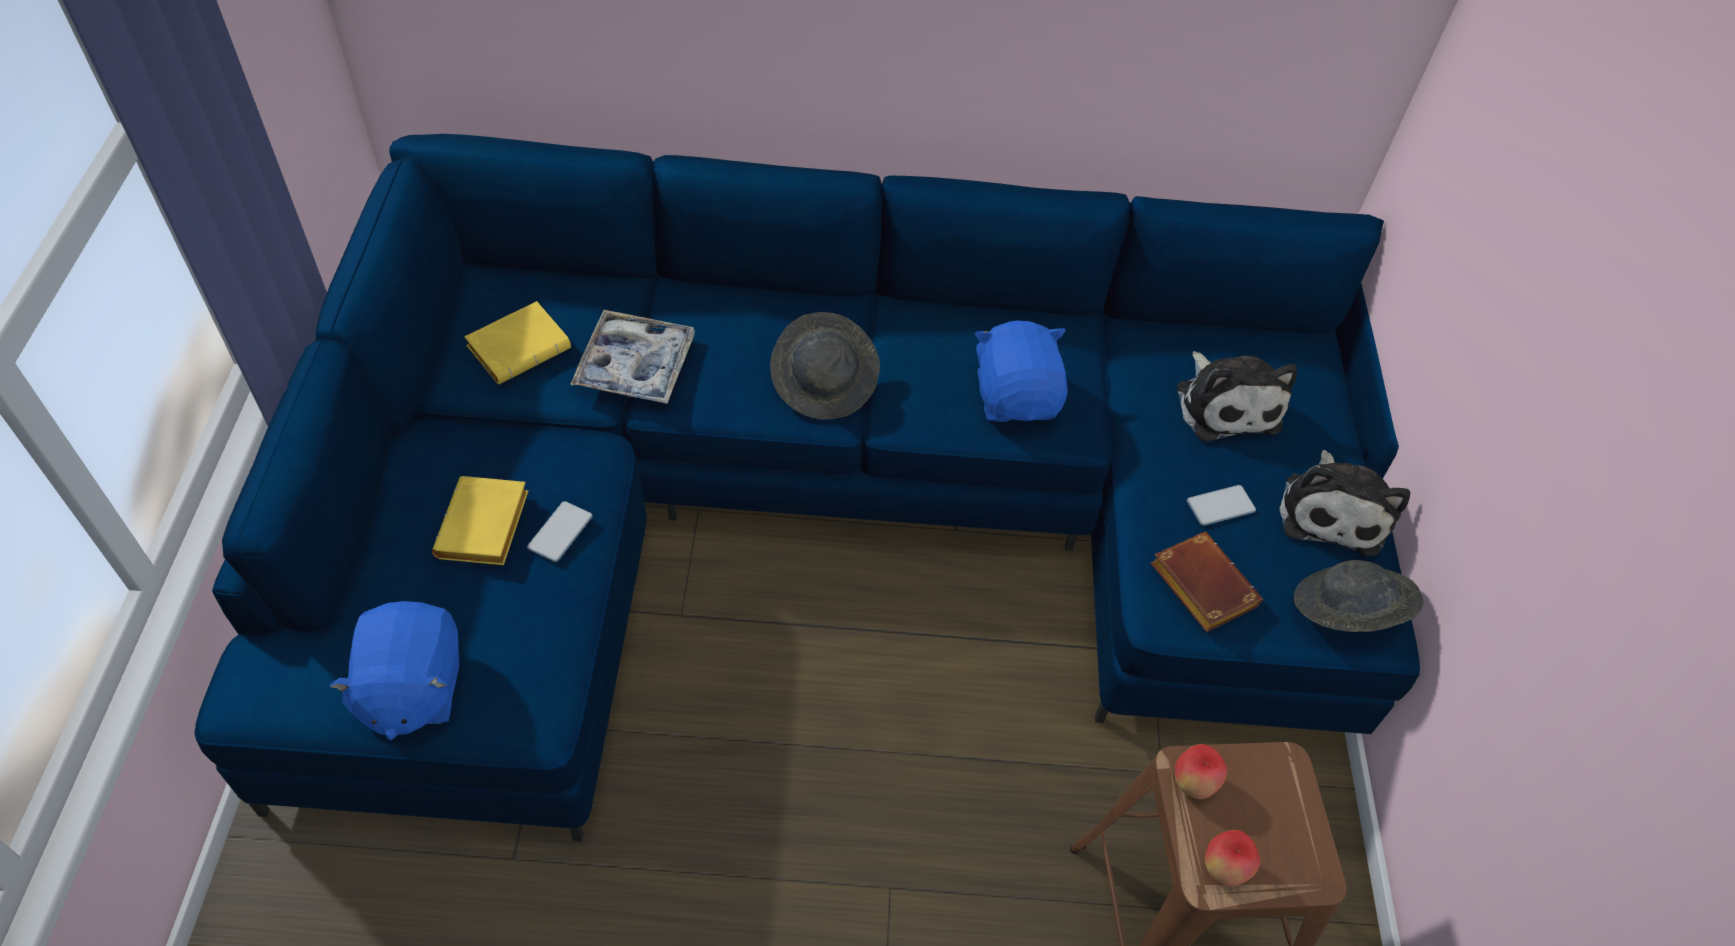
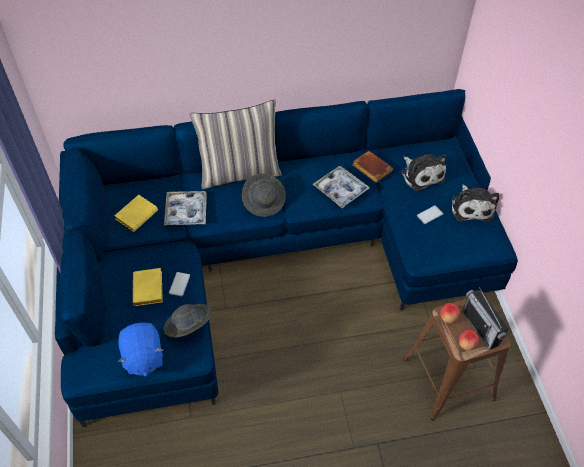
camera: 10 degrees left, 0 degrees up
blue plush toy [974,320,1068,422] -> tray [312,166,370,208]
brown book [1151,532,1263,632] -> brown book moved to [353,151,393,183]
grey hat [1294,560,1423,632] -> grey hat moved to [163,304,211,337]
none -> pillow [190,100,282,189]
none -> radio [462,287,508,350]

